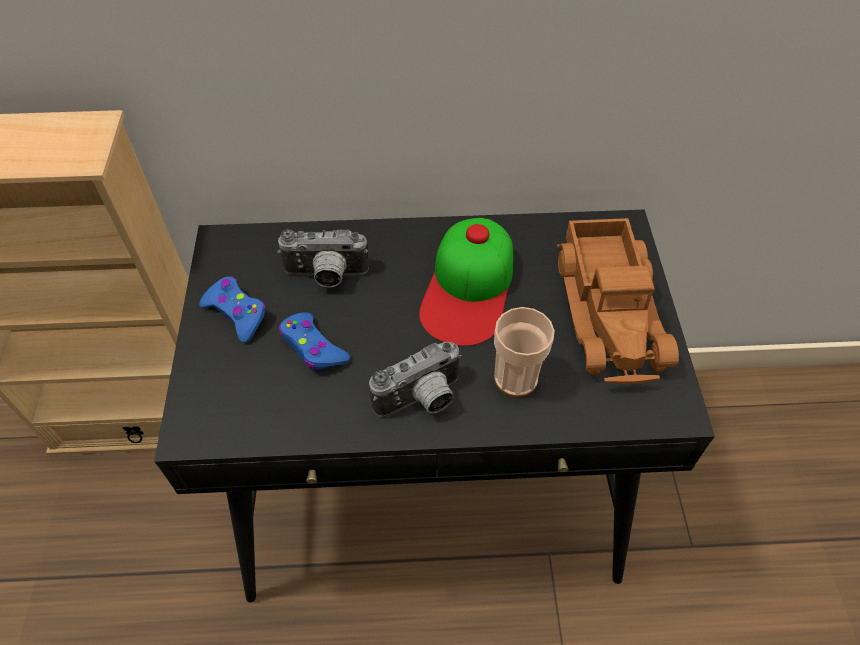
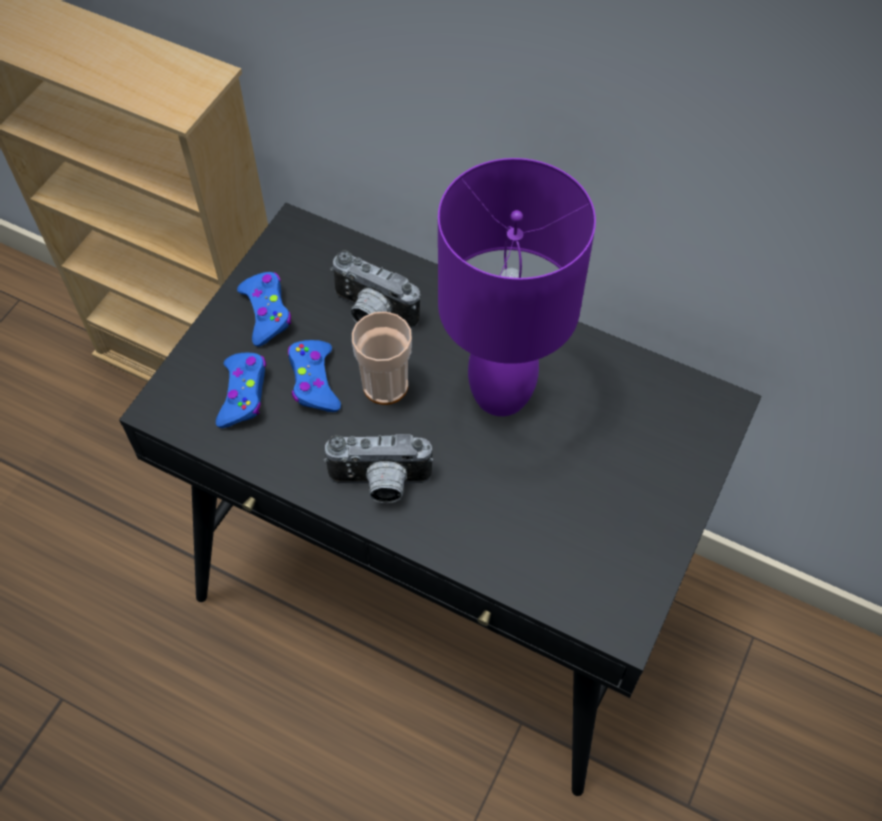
camera: 30 degrees right, 5 degrees up
cap [419,218,513,346] -> purple table lamp [438,158,596,416]
cup [494,307,555,397] -> cup moved to [352,312,412,405]
toy truck [557,218,679,385] -> none
none -> blue game controller [216,352,266,428]

